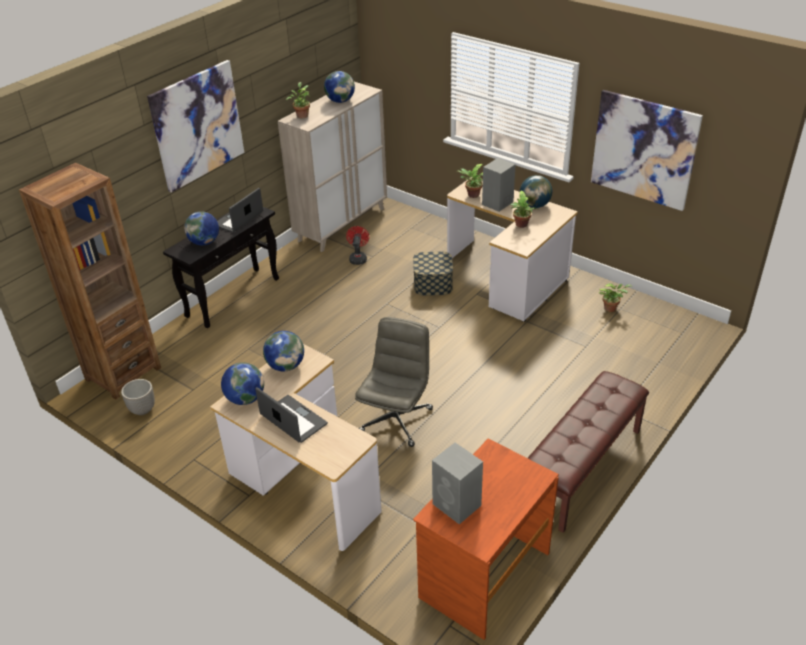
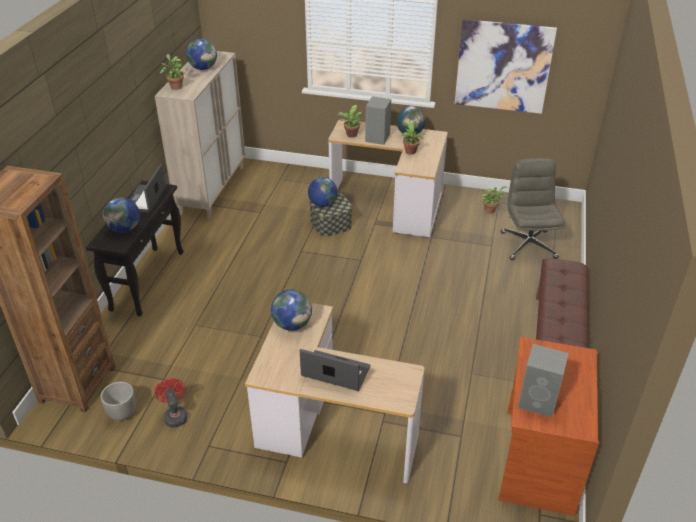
camera: 25 degrees left, 0 degrees up
picture [147,60,244,193] -> none
globe [221,362,264,405] -> globe moved to [308,177,338,207]
red fan [346,226,369,265] -> red fan moved to [154,378,188,427]
grey office chair [355,317,433,447] -> grey office chair moved to [501,159,565,260]

